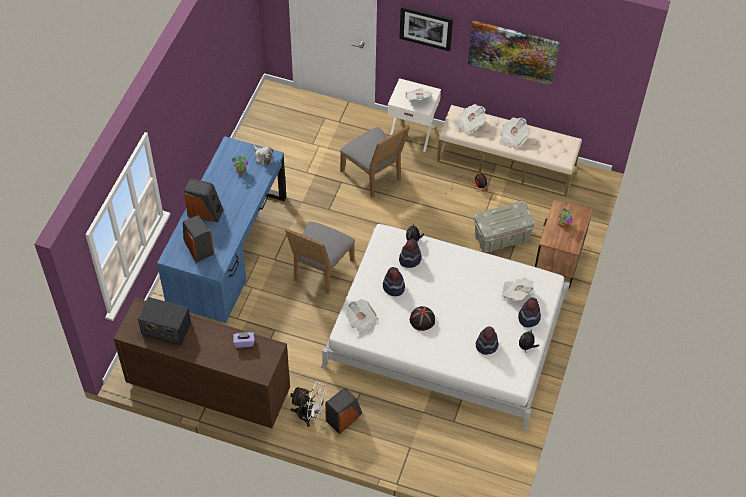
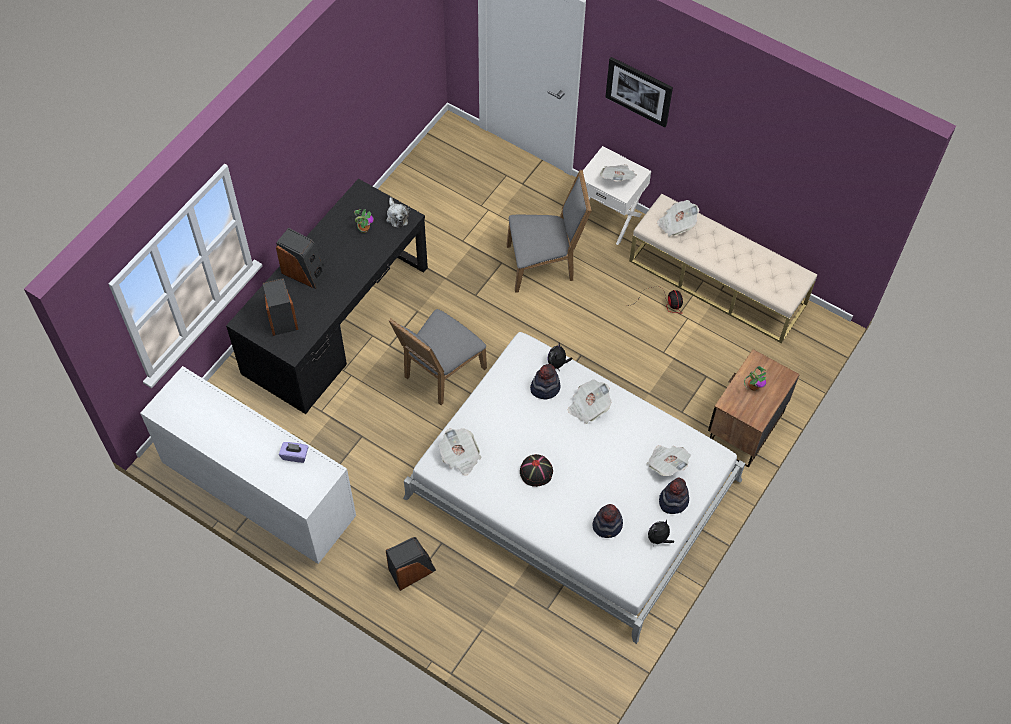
camera: 15 degrees right, 5 degrees up
brown dresser [114,298,290,428] -> white dresser [140,366,356,564]
radio [138,297,191,345] -> none
blue desk [157,136,286,323] -> black desk [226,179,428,414]
white fan [290,381,327,427] -> none
grey chair [340,125,410,198] -> grey chair turned 75 degrees counterclockwise [507,170,592,293]
hat [383,267,405,296] -> none
picture [468,20,560,85] -> none
grey storage box [474,201,535,252] -> none
newspaper [499,117,530,148] -> newspaper moved to [568,379,611,424]

